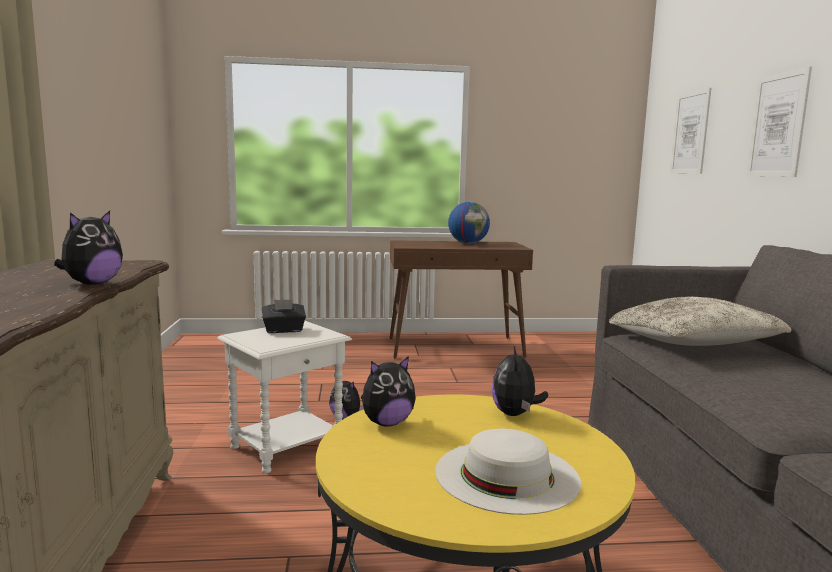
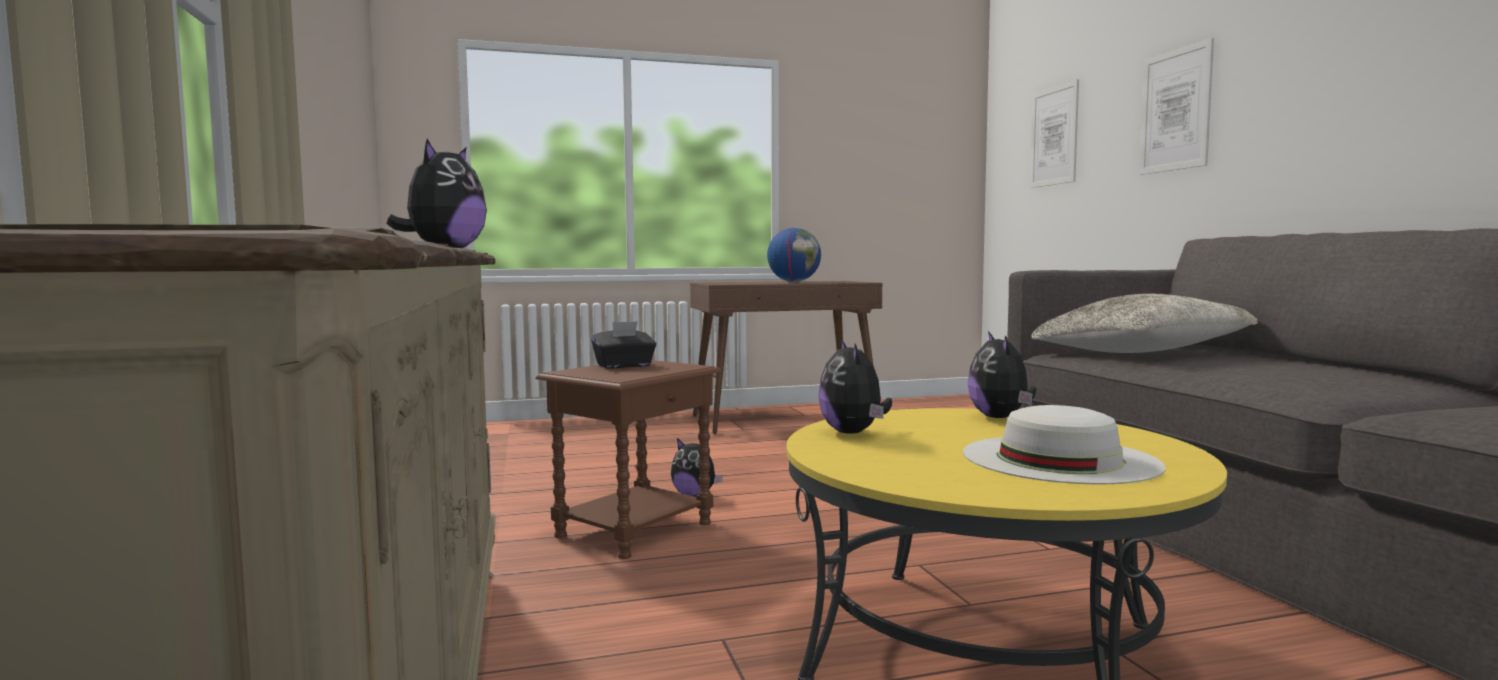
camera: 10 degrees left, 5 degrees down
white side table [217,321,352,473] -> brown side table [536,360,722,559]
plush toy [361,356,416,427] -> plush toy turned 120 degrees clockwise [818,339,892,434]

